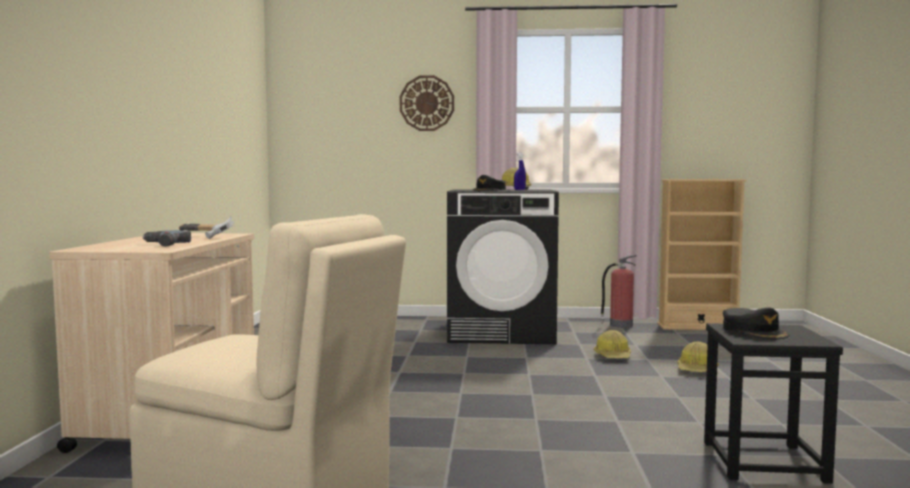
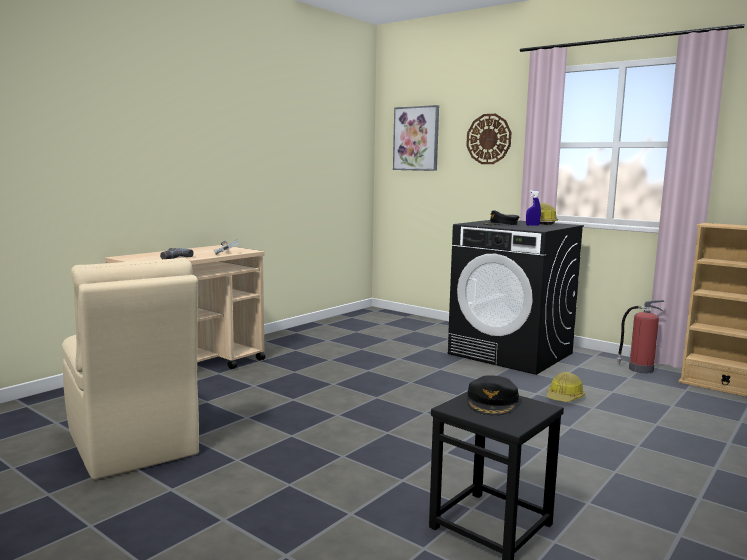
camera: 35 degrees right, 5 degrees up
hard hat [678,341,719,372] -> none
none -> picture [393,105,439,171]

